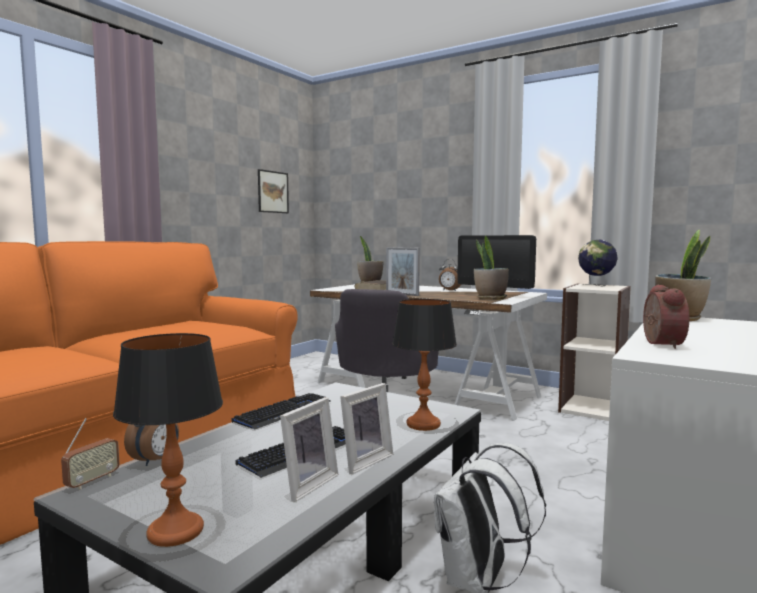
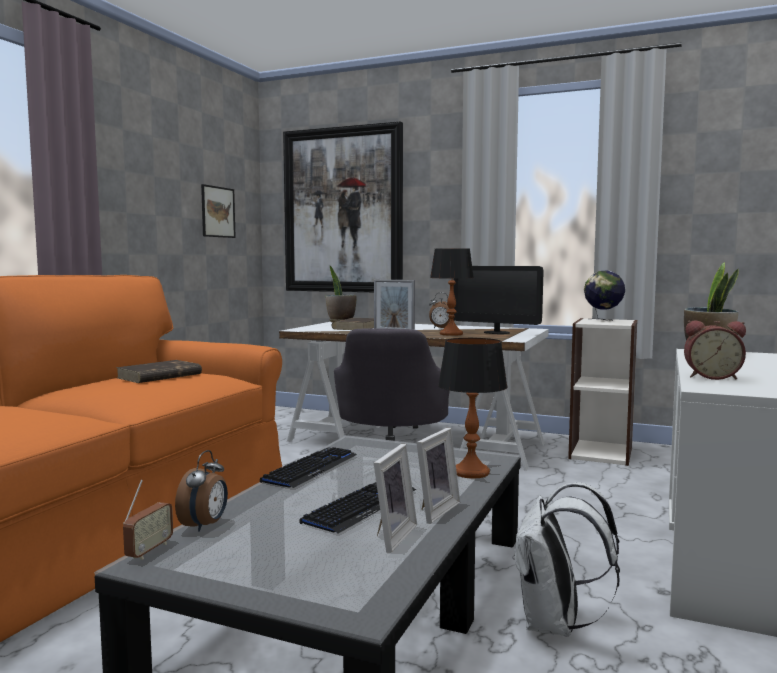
camera: 10 degrees left, 0 degrees up
table lamp [113,333,223,547] -> table lamp moved to [430,248,474,336]
potted plant [474,236,509,300] -> none
alarm clock [643,285,689,349] -> alarm clock turned 105 degrees clockwise [684,320,746,380]
none -> brown book [116,360,202,383]
none -> picture [283,121,403,292]

